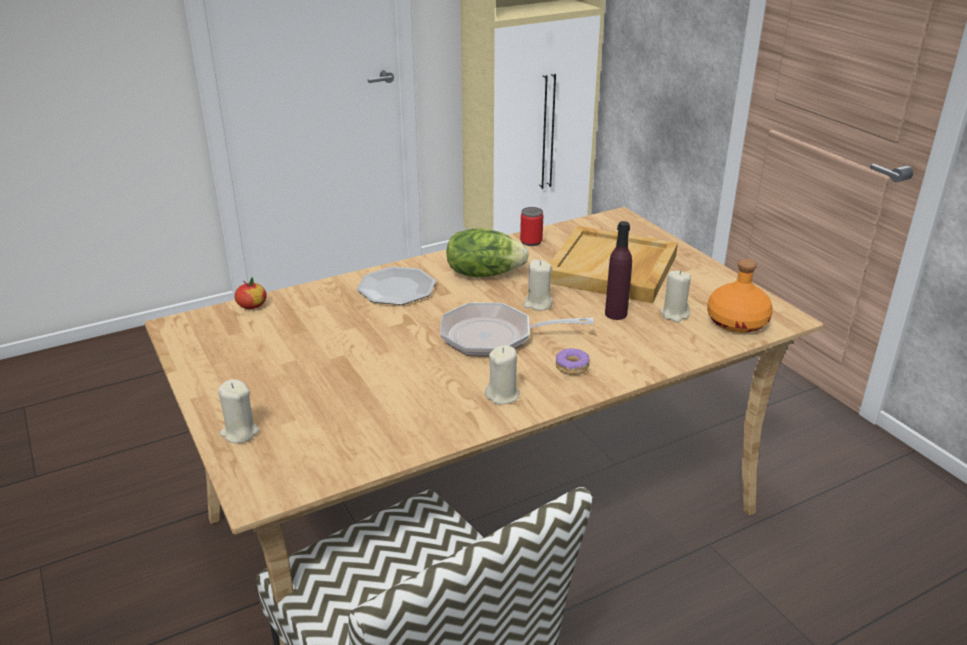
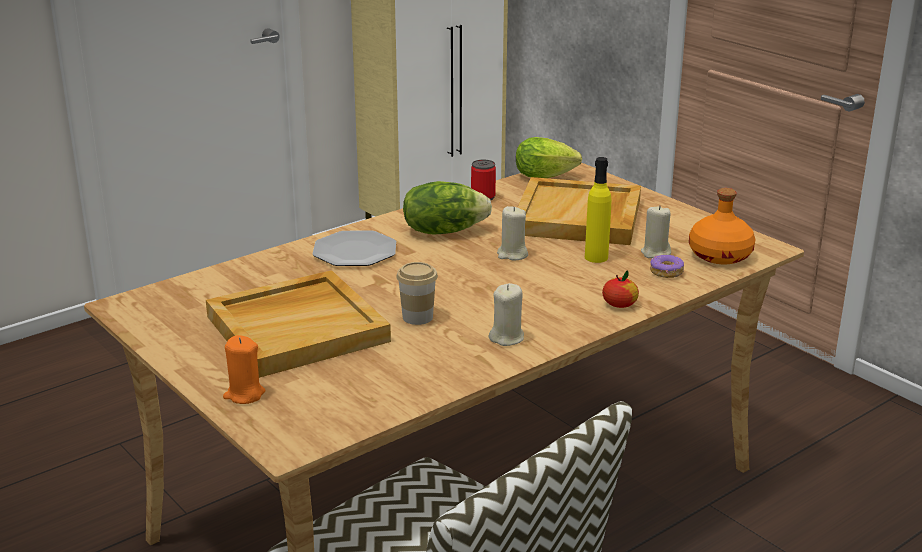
camera: 10 degrees left, 5 degrees down
beige candle [218,379,260,443] -> orange candle [223,335,265,404]
apple [235,278,266,309] -> apple moved to [602,270,639,308]
frying pan [440,303,594,357] -> none
donut [556,348,590,375] -> donut moved to [650,255,684,278]
purple bottle [605,221,632,320] -> yellow bottle [585,157,611,263]
none -> beige tray [206,270,391,378]
none -> cup [396,262,438,325]
none -> lettuce [516,137,582,178]

